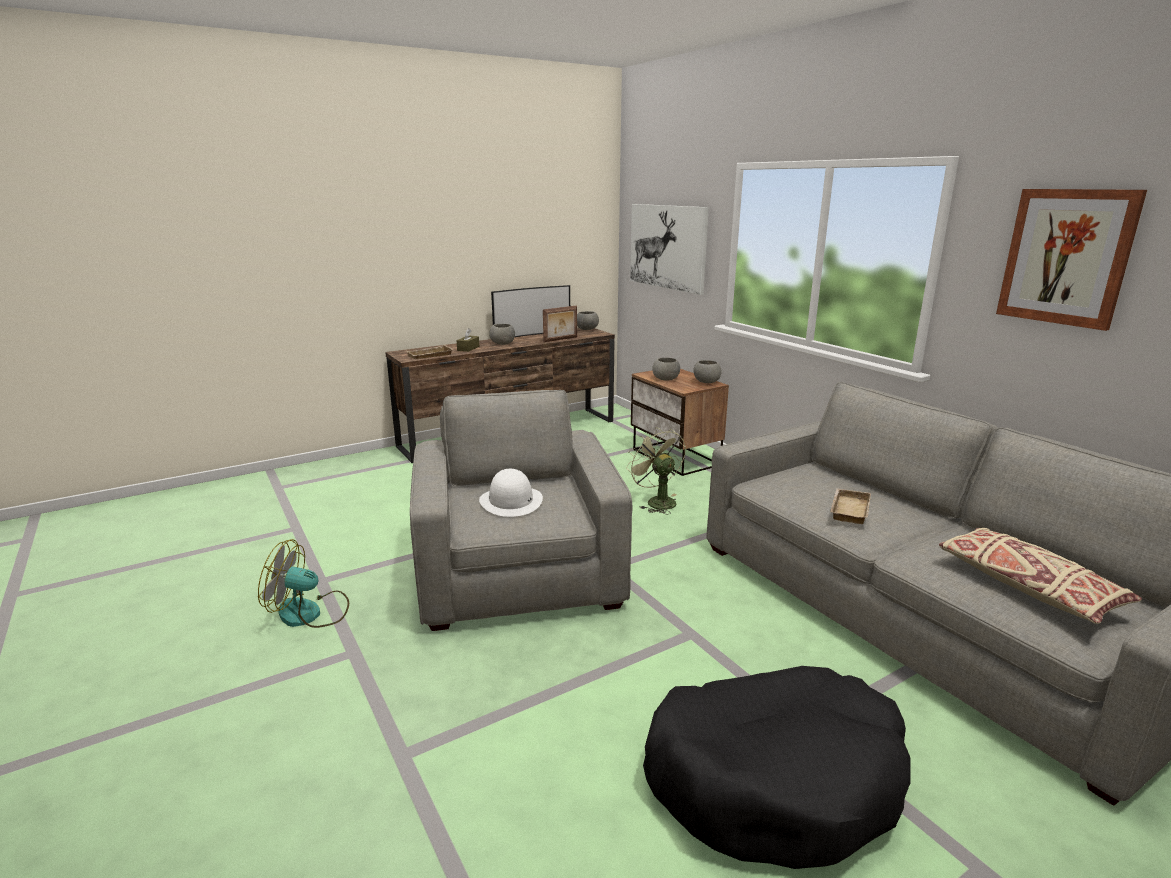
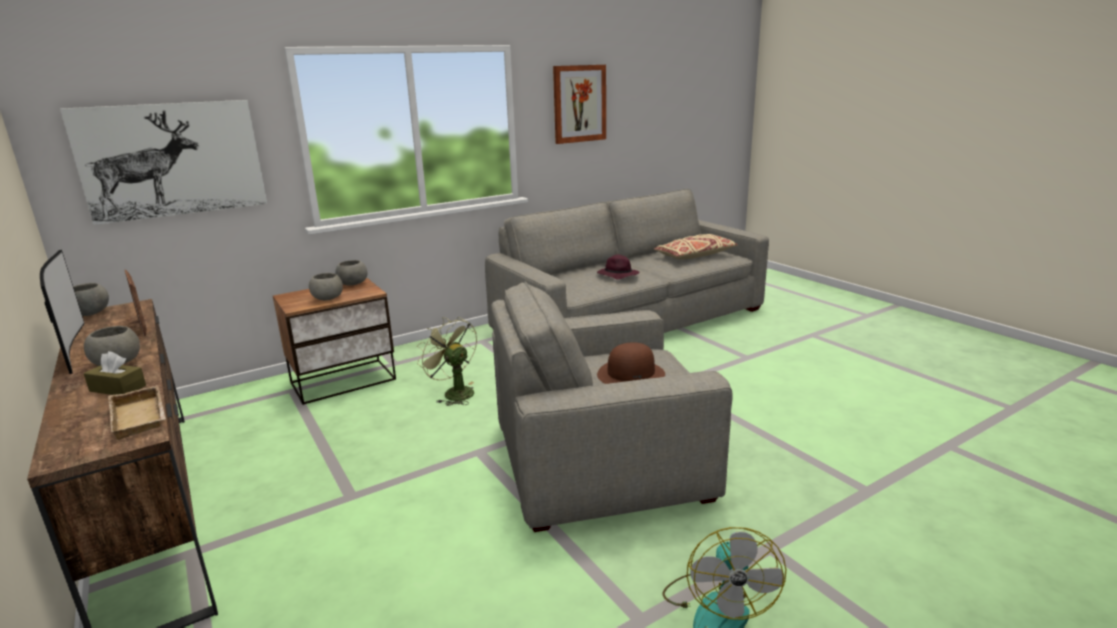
camera: 90 degrees left, 0 degrees up
white hat [479,469,543,517] -> brown hat [597,342,665,384]
green fan [626,427,686,514] -> green fan turned 75 degrees clockwise [417,317,477,406]
black dog bed [643,666,911,869] -> none
beige tray [830,488,871,524] -> purple hat [597,254,640,279]

